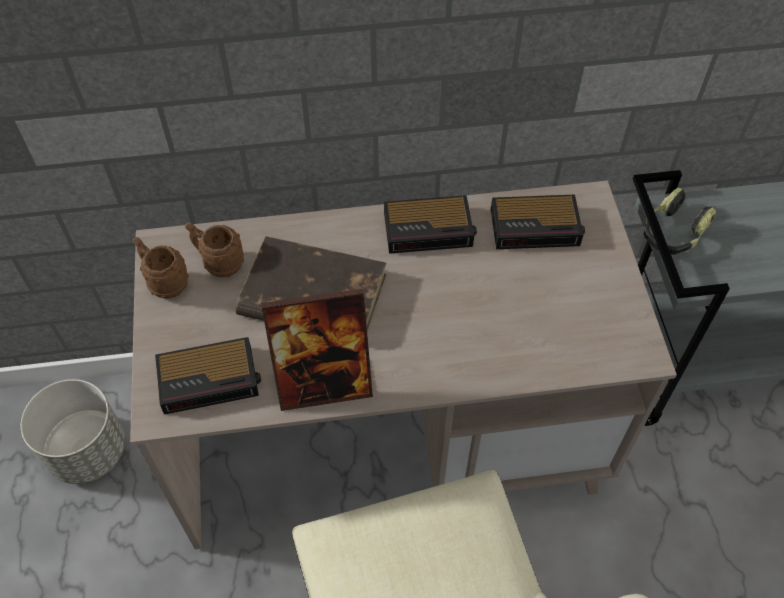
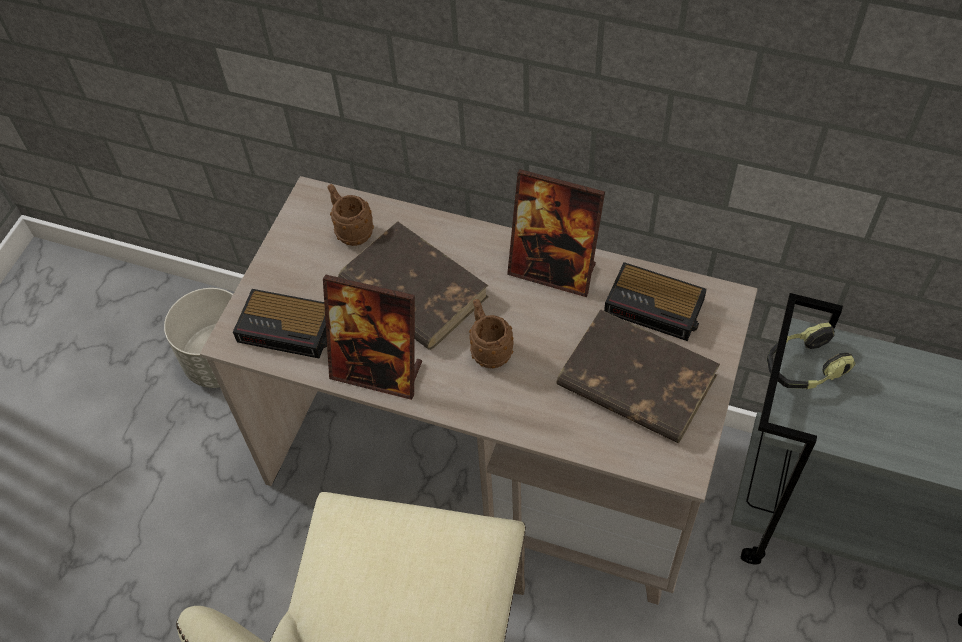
camera: 30 degrees right, 0 degrees up
brown mug [133,237,189,299] -> brown mug moved to [469,299,514,368]
alarm clock [384,195,477,254] -> picture frame [507,169,605,297]
none -> brown book [556,309,720,443]

